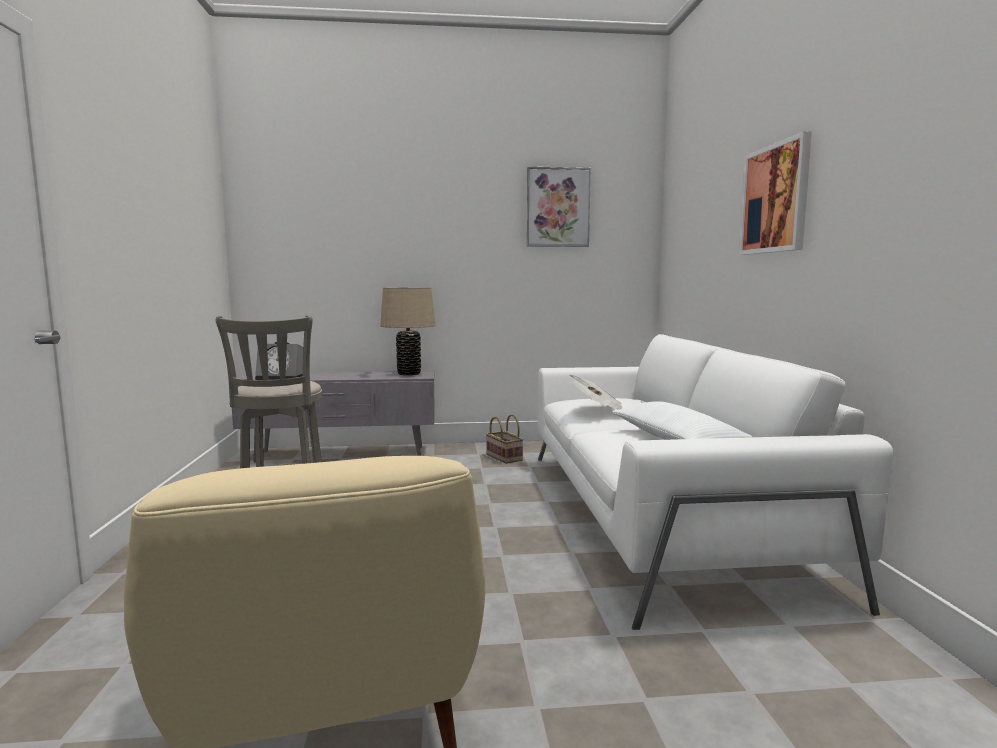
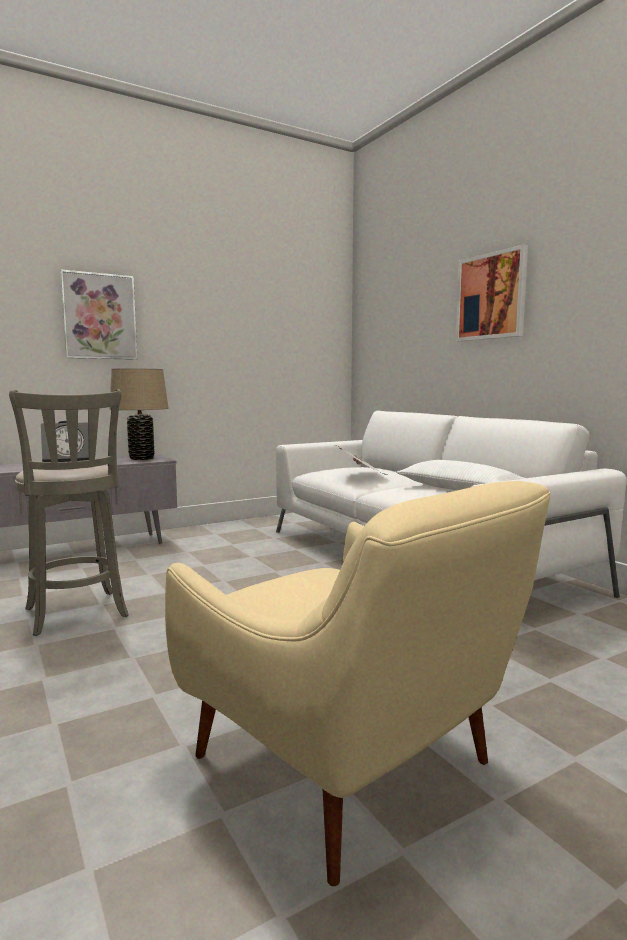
camera: 25 degrees left, 0 degrees up
basket [486,414,523,464] -> none
picture [527,167,591,247] -> picture moved to [60,270,137,360]

